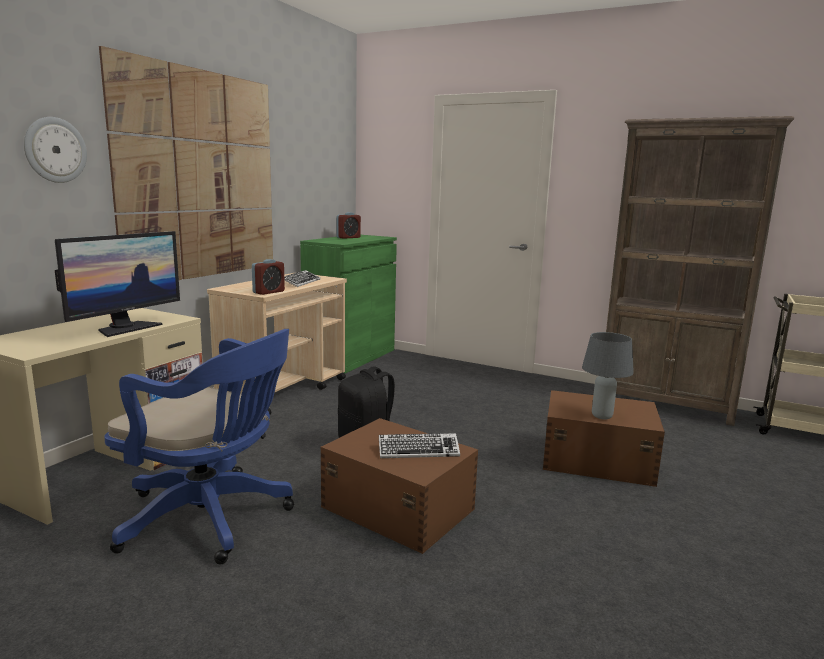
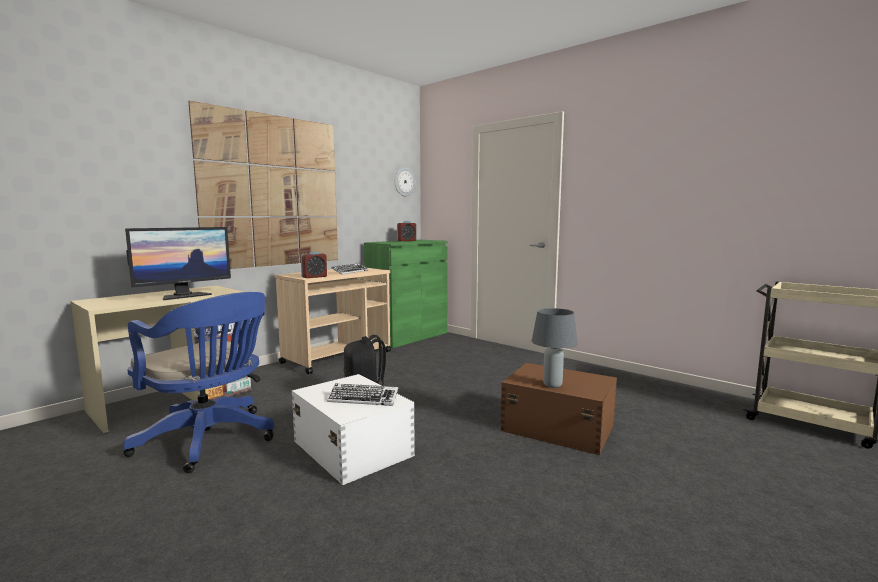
camera: 15 degrees right, 5 degrees down
wall clock [24,117,87,183] -> wall clock moved to [395,167,415,196]
brown storage box [320,418,478,554] -> white storage box [292,374,415,485]
brown bookcase [606,116,794,426] -> none

